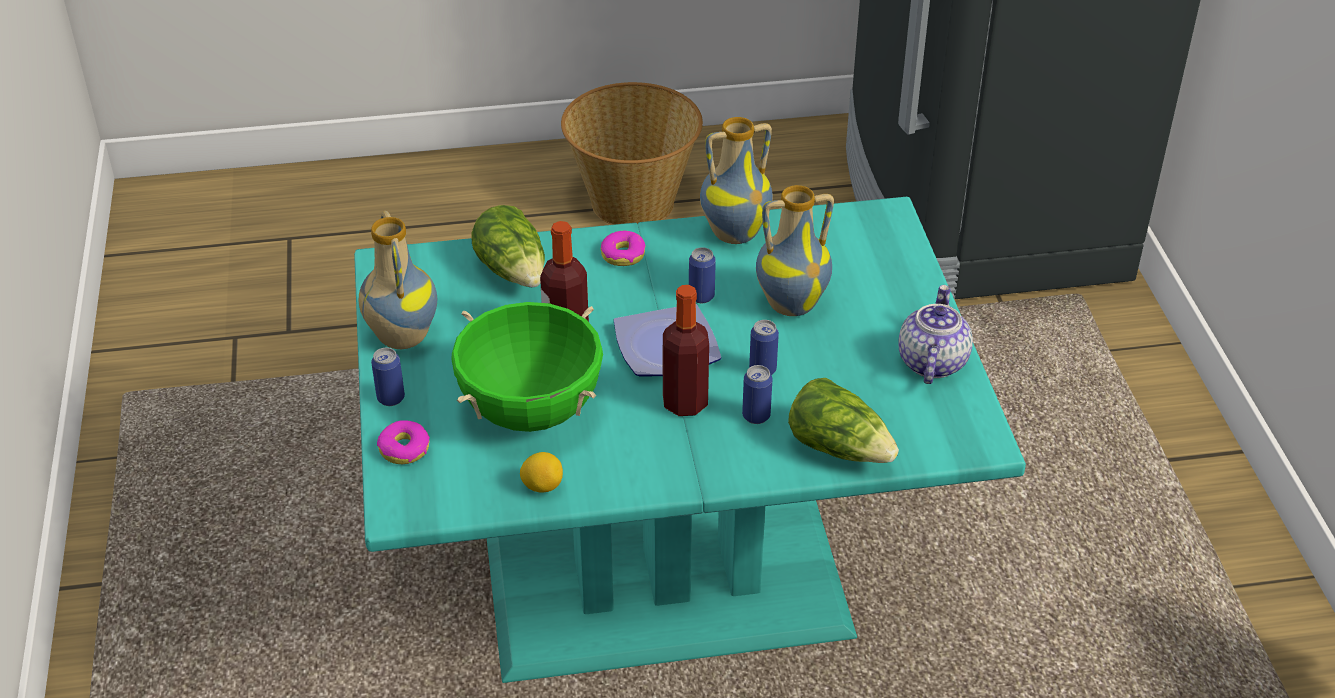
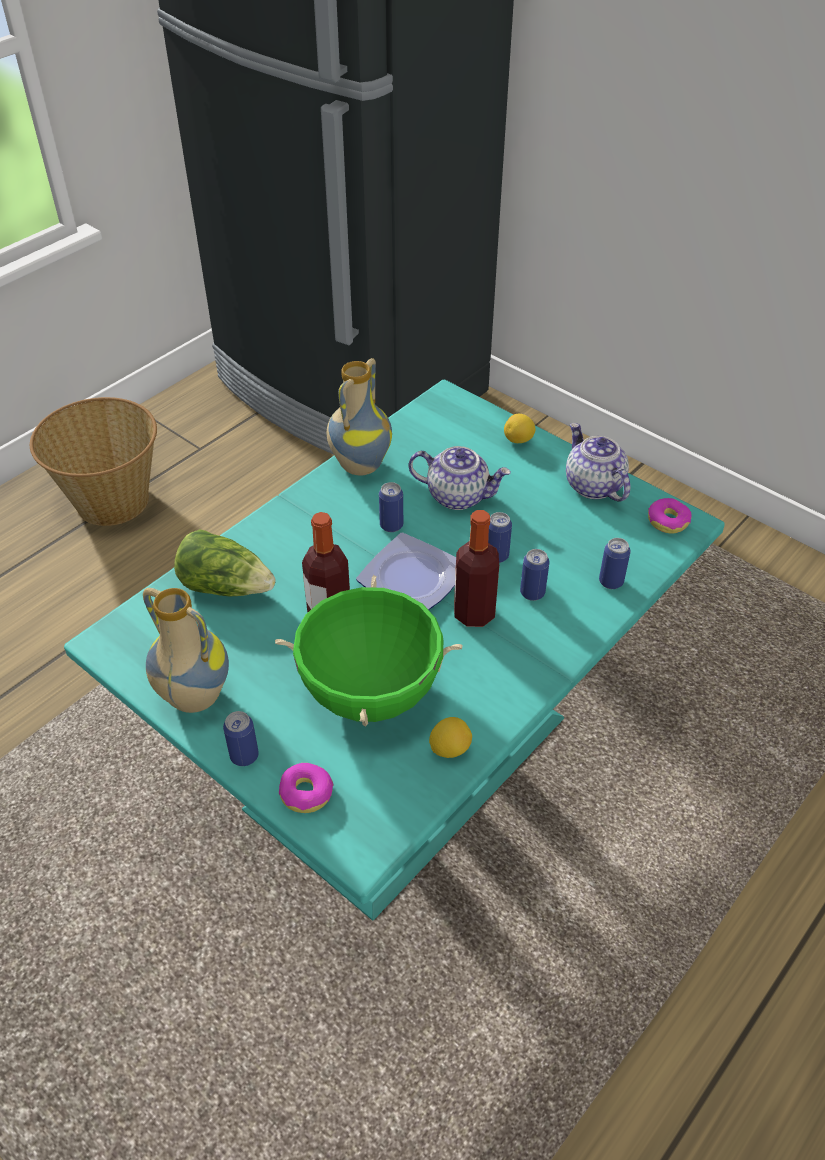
camera: 40 degrees left, 5 degrees up
donut [601,231,646,266] -> donut moved to [648,498,692,533]
vase [756,185,834,316] -> teapot [408,446,511,510]
lettuce [788,378,899,463] -> can [599,538,631,589]
none -> lemon [504,414,535,443]

